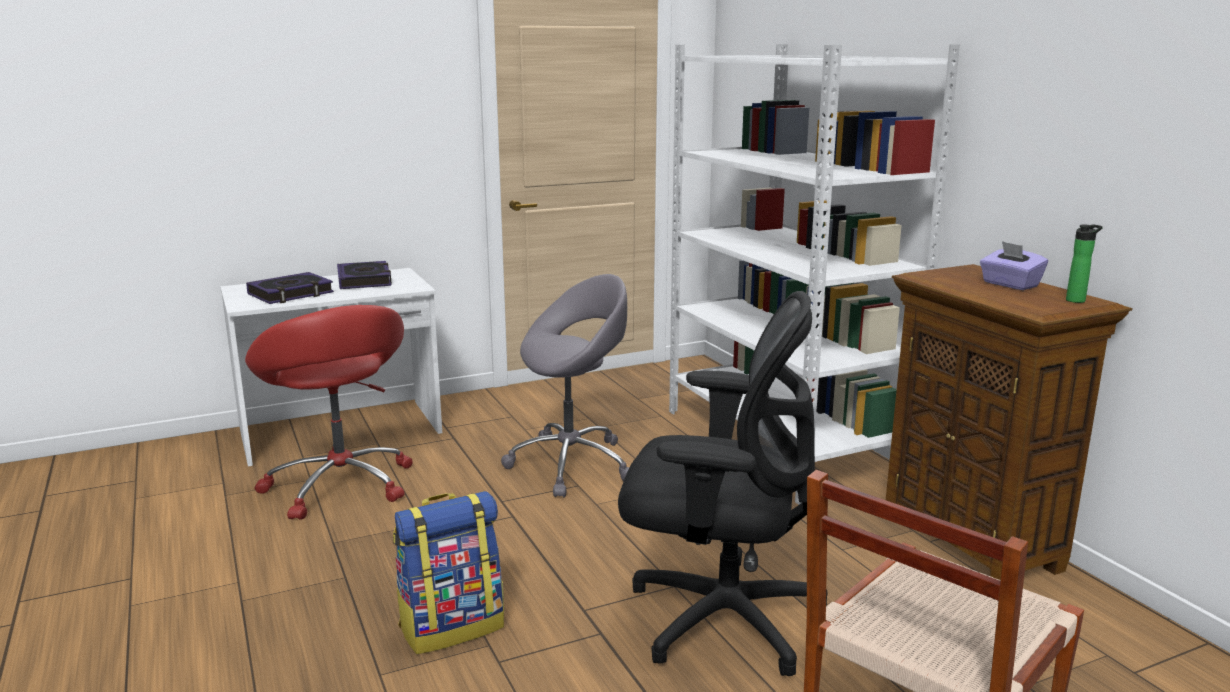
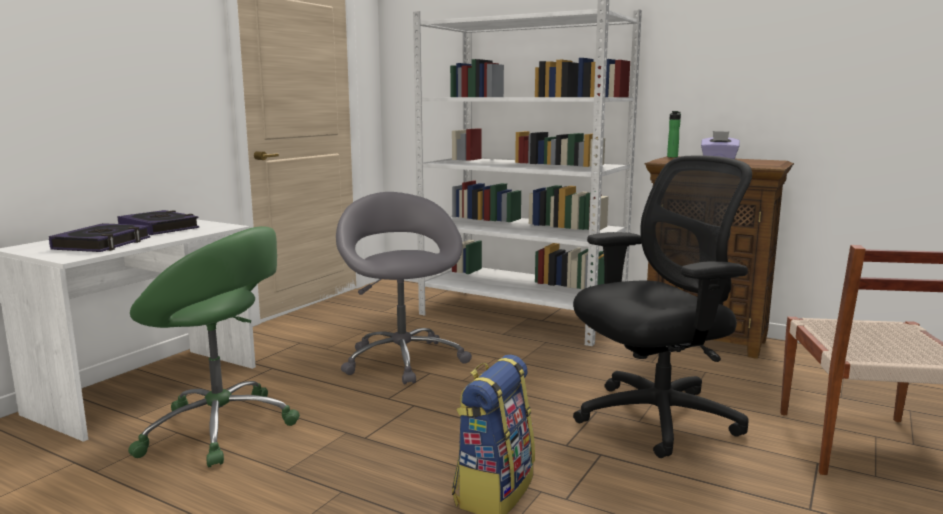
camera: 35 degrees left, 5 degrees down
red office chair [245,305,413,519] -> green office chair [128,226,300,467]
grey office chair [501,274,629,498] -> grey office chair turned 60 degrees counterclockwise [336,192,472,384]
bottle [1066,224,1103,303] -> bottle moved to [667,111,681,158]

